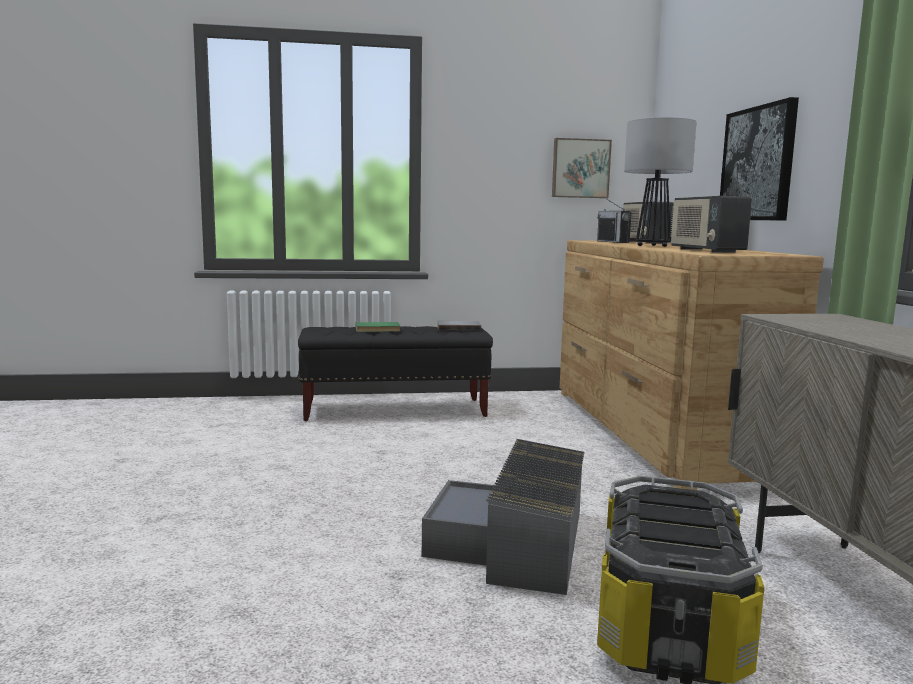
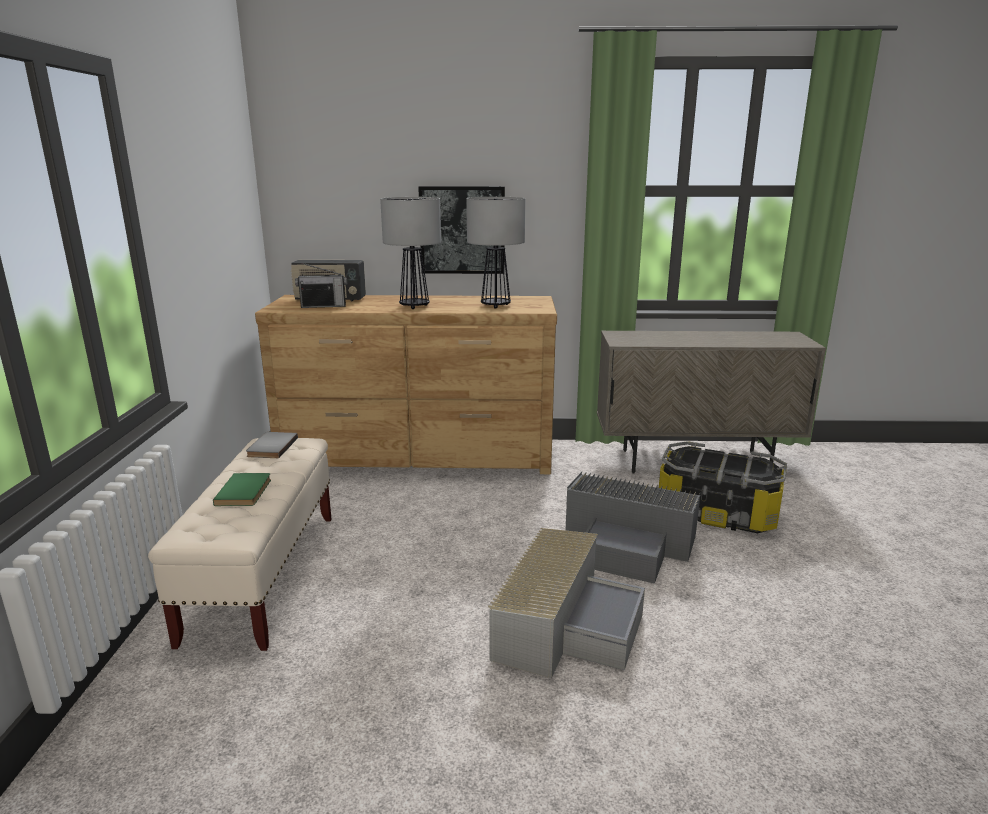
camera: 80 degrees left, 10 degrees up
black bench [298,326,493,421] -> beige bench [148,438,332,651]
picture [552,138,612,198] -> none
radio [670,196,752,253] -> table lamp [466,197,525,309]
none -> grey storage box [488,528,645,678]

